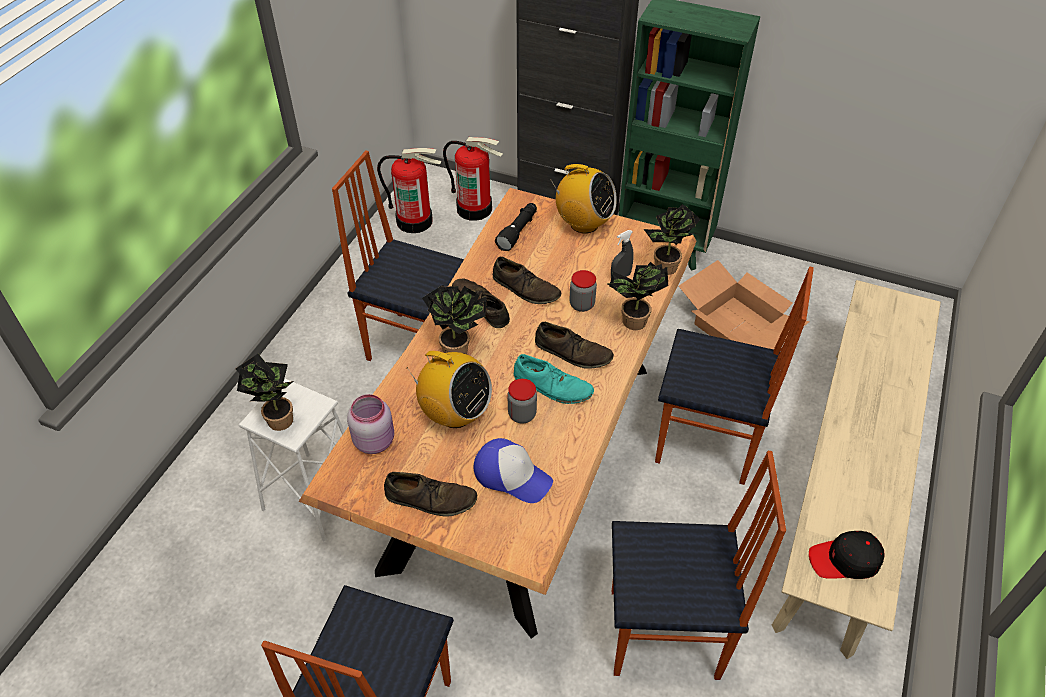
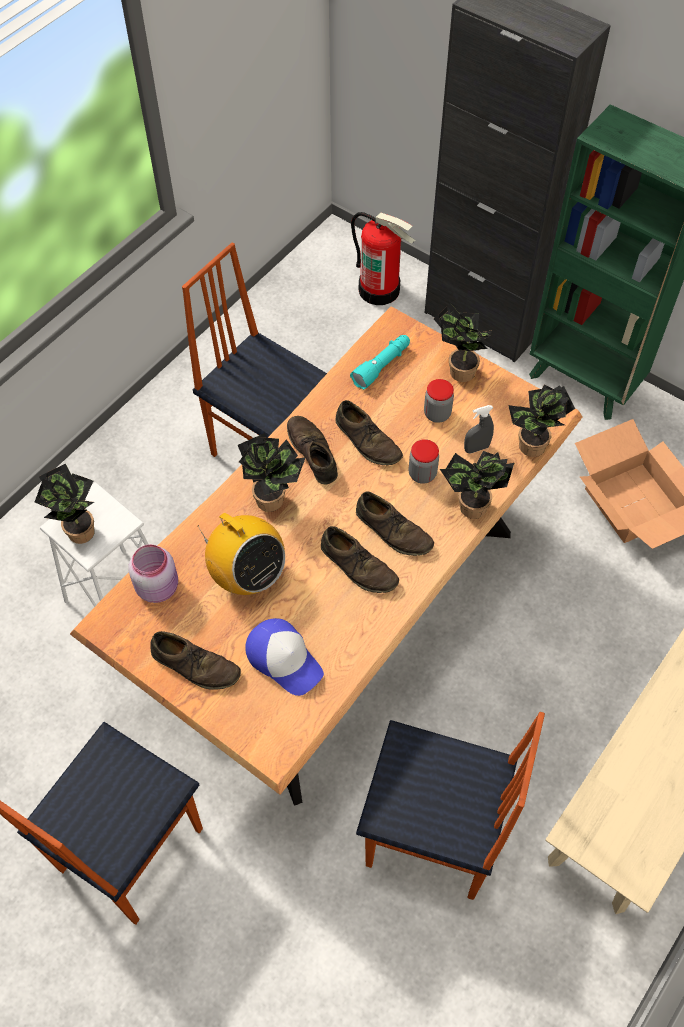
camera: 15 degrees right, 10 degrees up
fire extinguisher [377,148,441,233] -> none
black flashlight [495,203,537,251] -> turquoise flashlight [350,335,410,390]
jar [508,379,537,423] -> jar moved to [424,379,454,423]
turquoise shoe [514,354,594,404] -> brown shoe [321,526,399,593]
radio [551,164,617,234] -> potted plant [434,303,493,382]
chair [655,267,814,485] -> none
black cap [809,531,885,579] -> none

